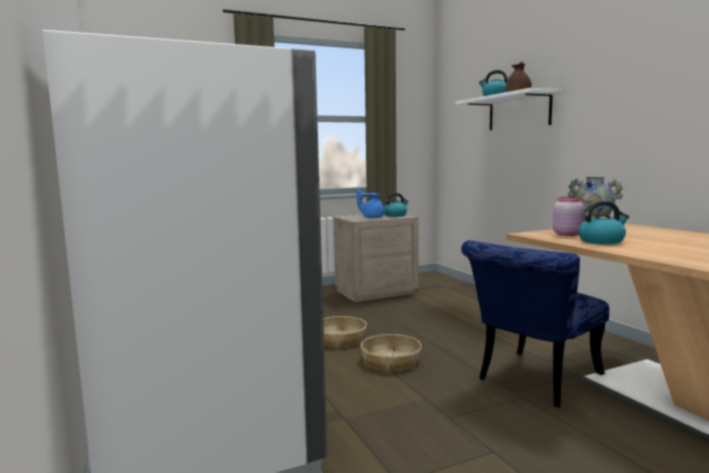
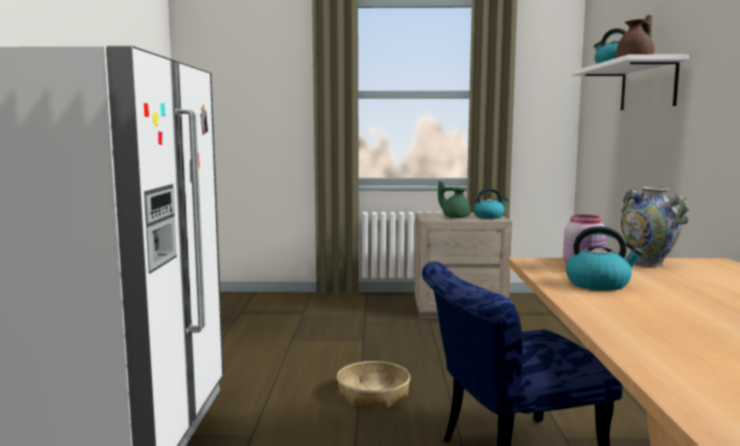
camera: 25 degrees right, 0 degrees up
basket [323,316,367,348] -> none
blue teapot [357,189,384,218] -> green teapot [438,181,471,218]

